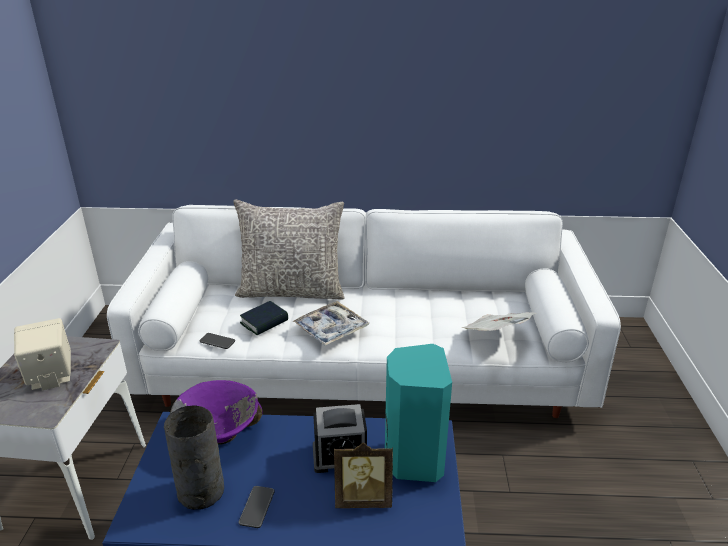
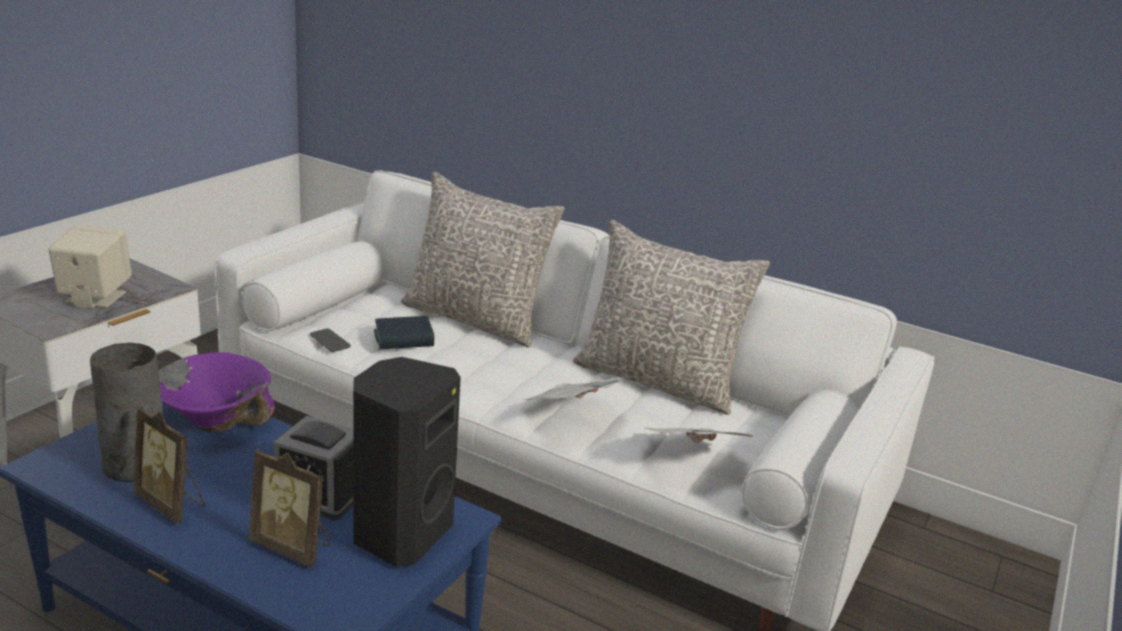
camera: 25 degrees right, 5 degrees down
phone [238,486,275,528] -> picture frame [133,406,205,524]
tray [293,301,369,346] -> none
turquoise speaker [385,344,452,482] -> black speaker [353,357,461,567]
none -> newspaper [524,376,630,400]
none -> grey pillow [573,220,770,415]

